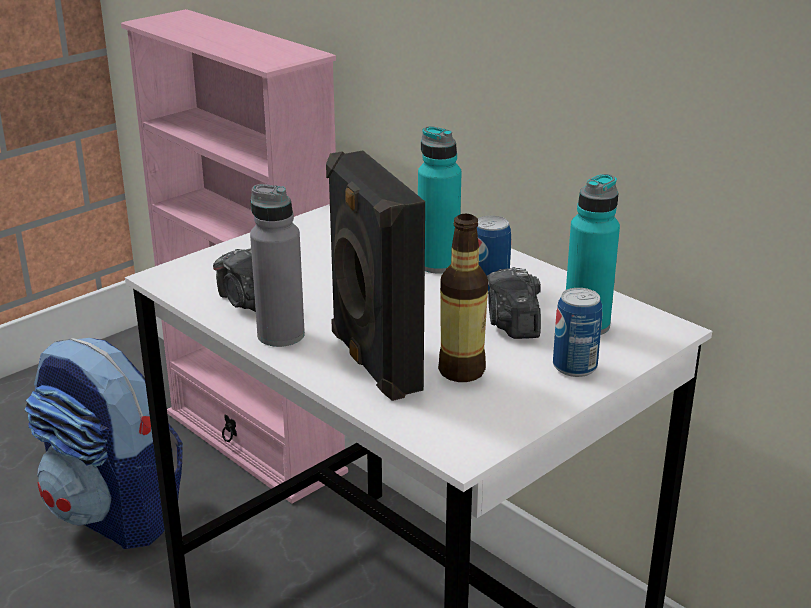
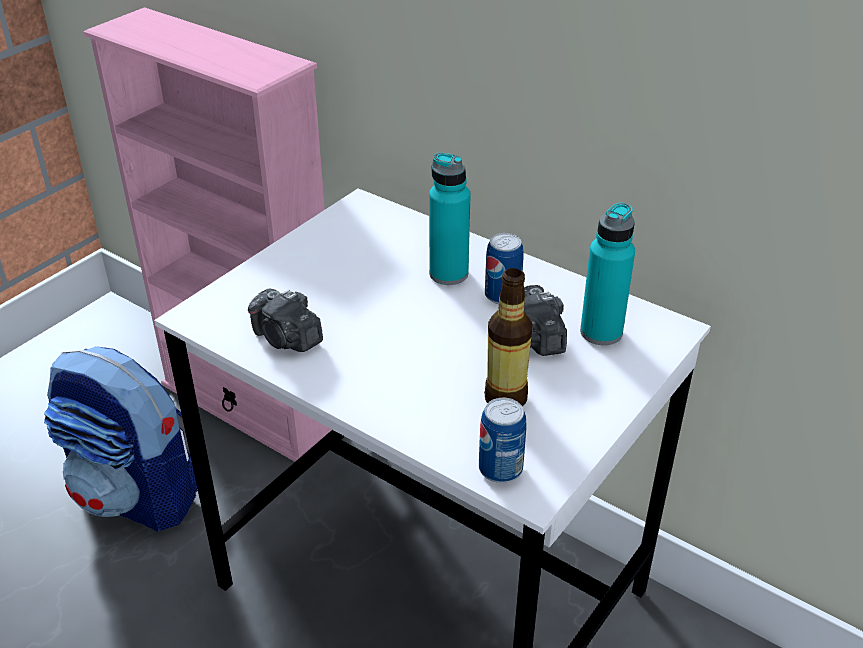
camera: 10 degrees left, 10 degrees up
grey bottle [250,184,305,347] -> none
black speaker [326,151,425,401] -> none
can [553,288,602,377] -> can moved to [479,398,527,483]

